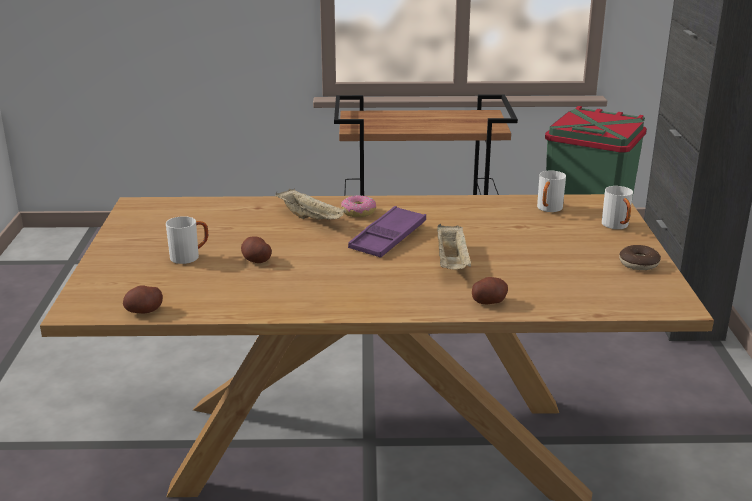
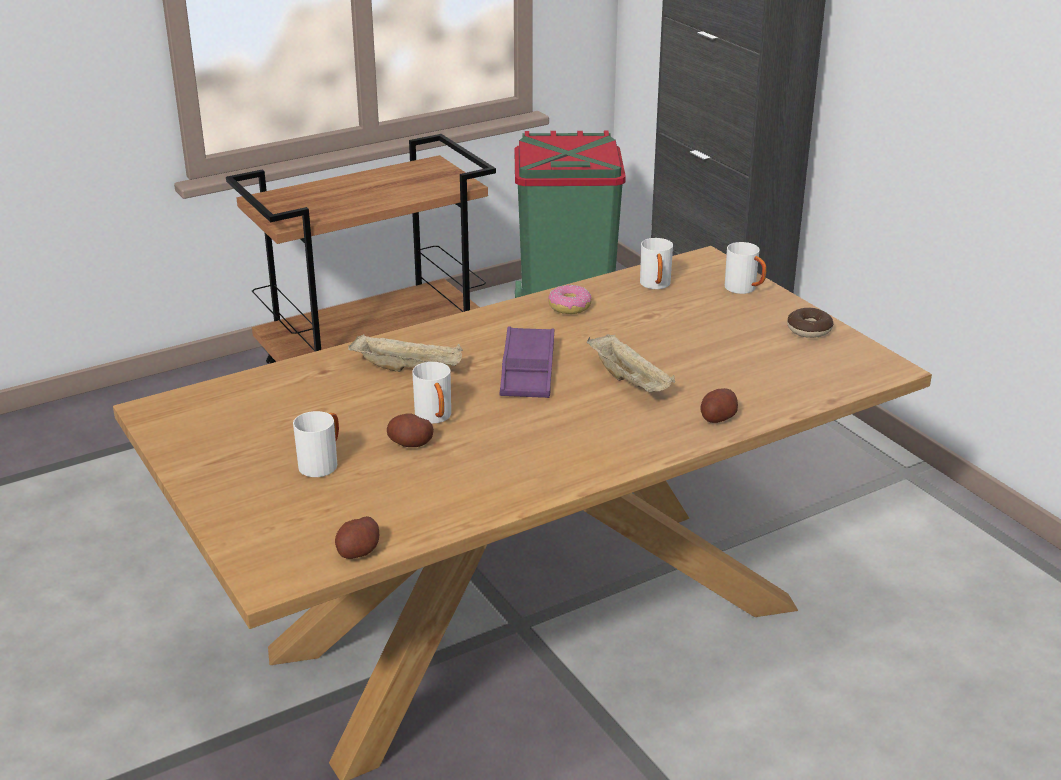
camera: 30 degrees left, 5 degrees up
donut [341,195,376,217] -> donut moved to [548,285,592,314]
none -> white mug [412,362,451,424]

